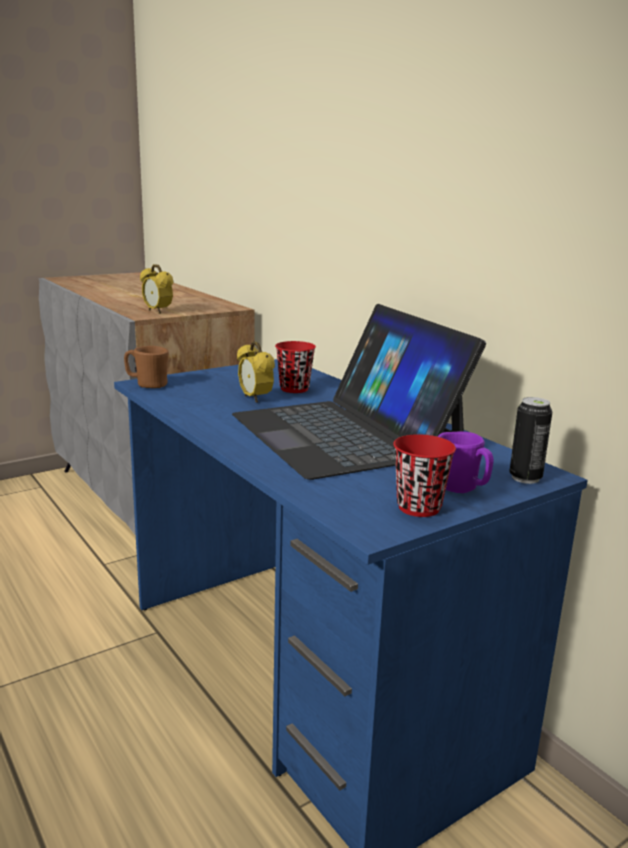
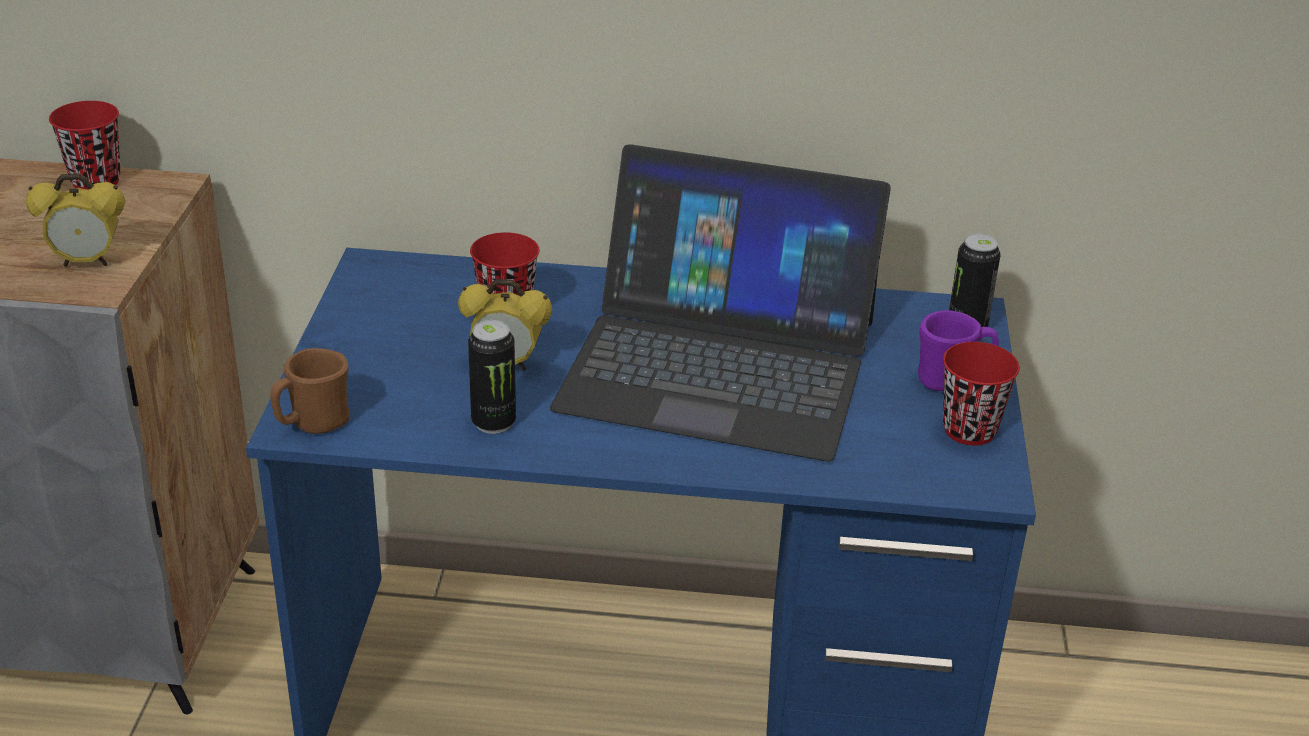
camera: 50 degrees left, 15 degrees up
none -> red cup [49,101,120,190]
none -> can [468,320,516,434]

